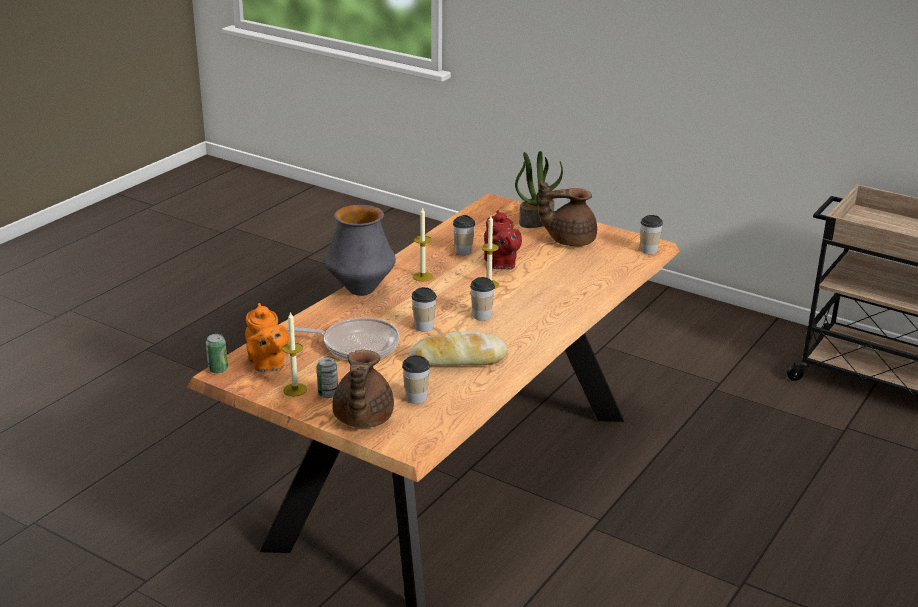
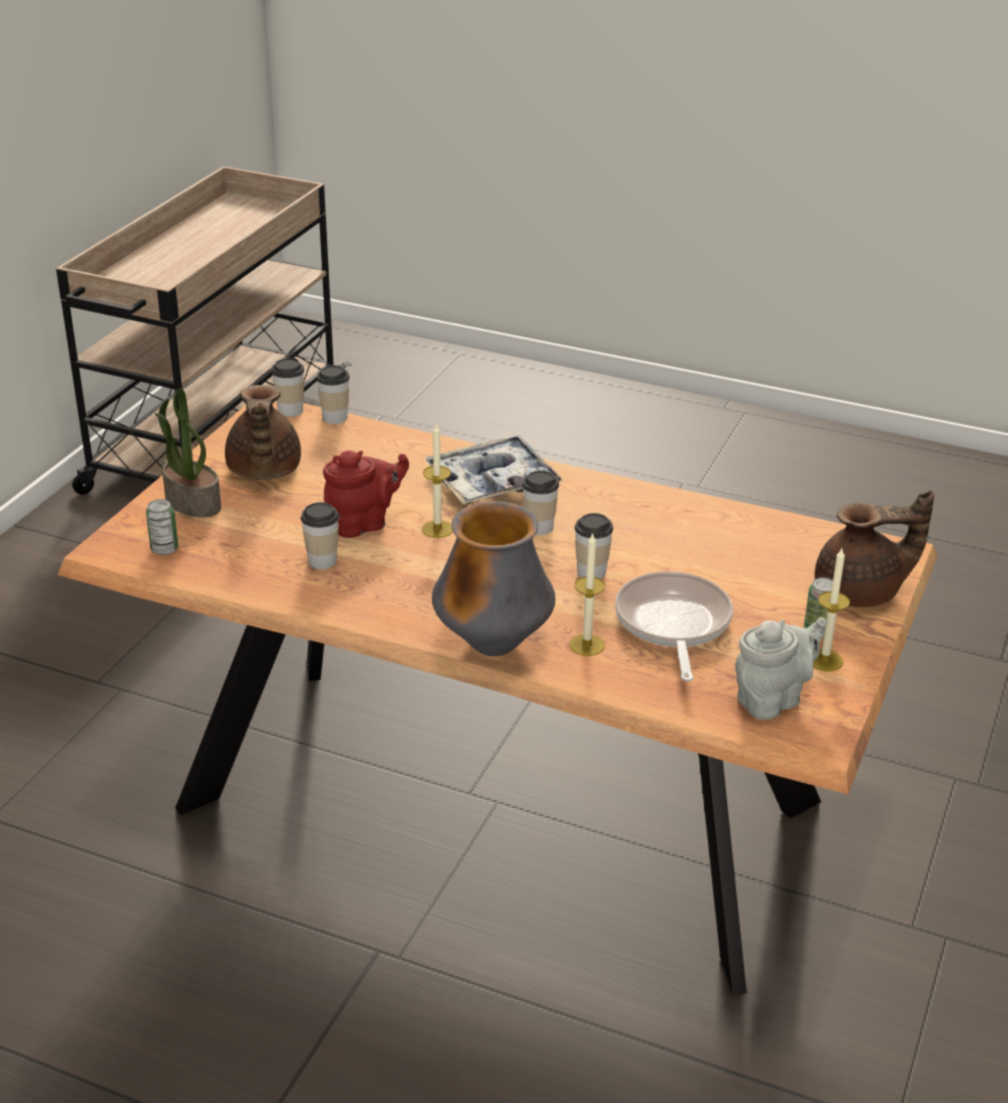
camera: 100 degrees left, 5 degrees up
can [206,334,228,373] -> can moved to [146,499,178,555]
orange teapot [245,303,289,372] -> grey teapot [735,617,827,720]
cup [402,355,430,404] -> cup moved to [316,365,350,424]
bread [409,331,507,366] -> none
candle [413,208,433,282] -> candle moved to [569,532,605,656]
none -> tray [424,435,563,504]

